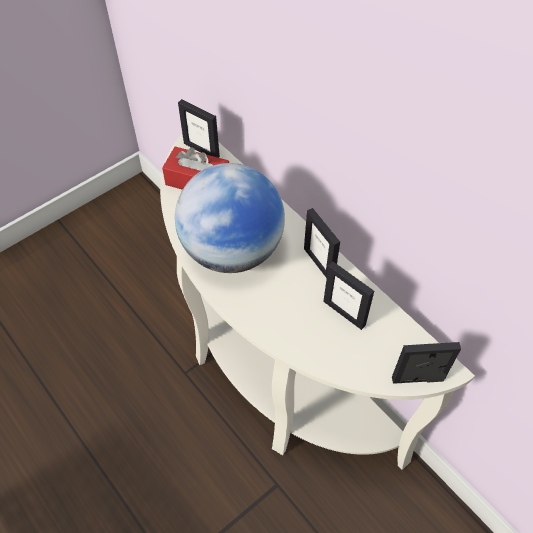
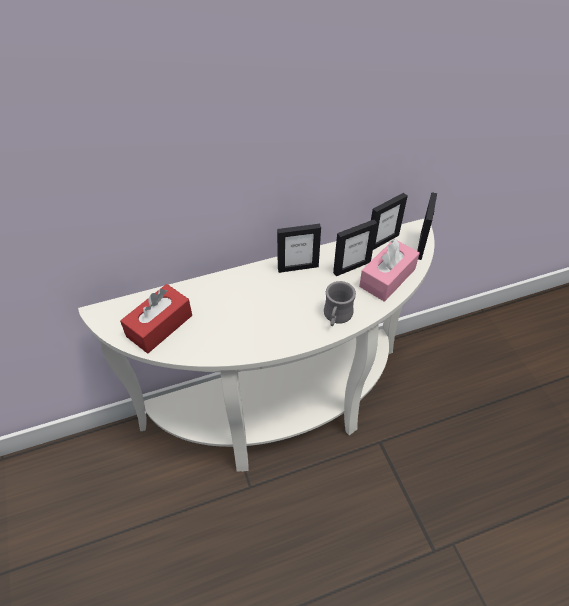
camera: 70 degrees left, 5 degrees down
globe [175,163,285,273] -> none
picture frame [178,99,220,158] -> picture frame moved to [371,193,408,250]
none -> grey mug [324,281,356,326]
none -> pink tissue box [359,239,420,302]

